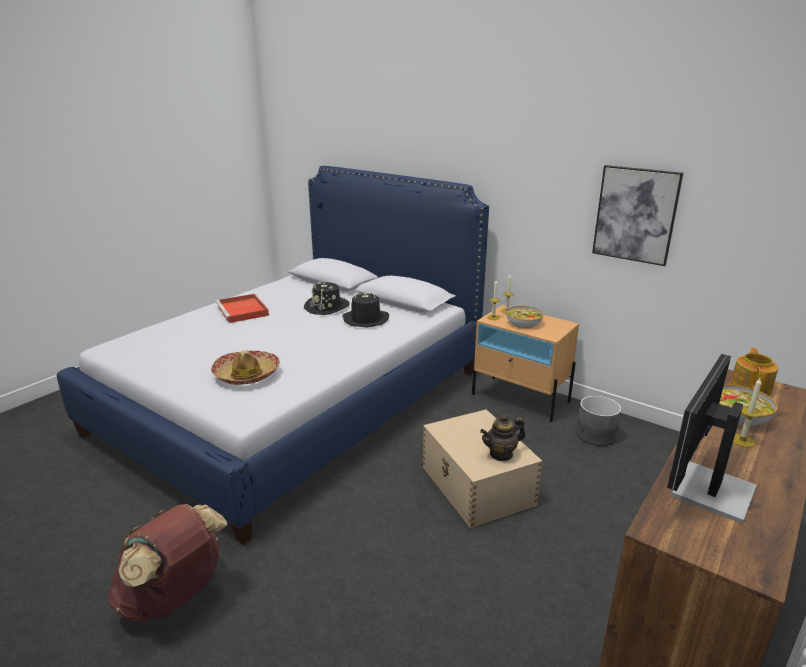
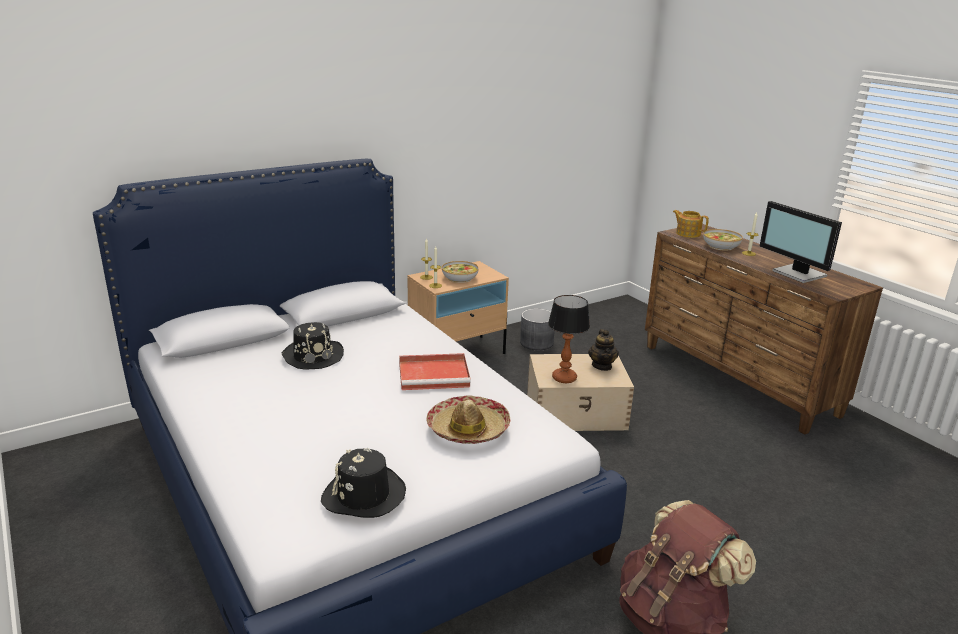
camera: 70 degrees left, 0 degrees up
red tray [216,294,269,323] -> red tray moved to [399,353,471,390]
black hat [343,292,389,328] -> black hat moved to [321,448,406,518]
picture [592,165,683,266] -> none
none -> table lamp [548,295,590,383]

